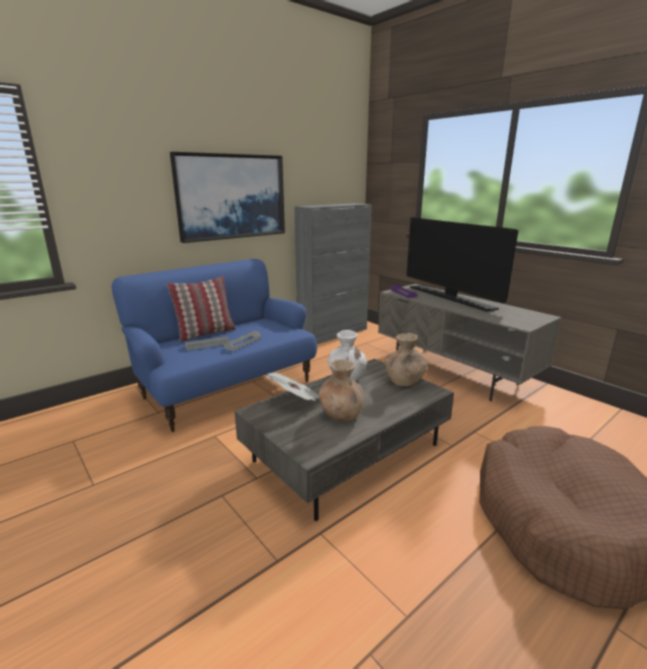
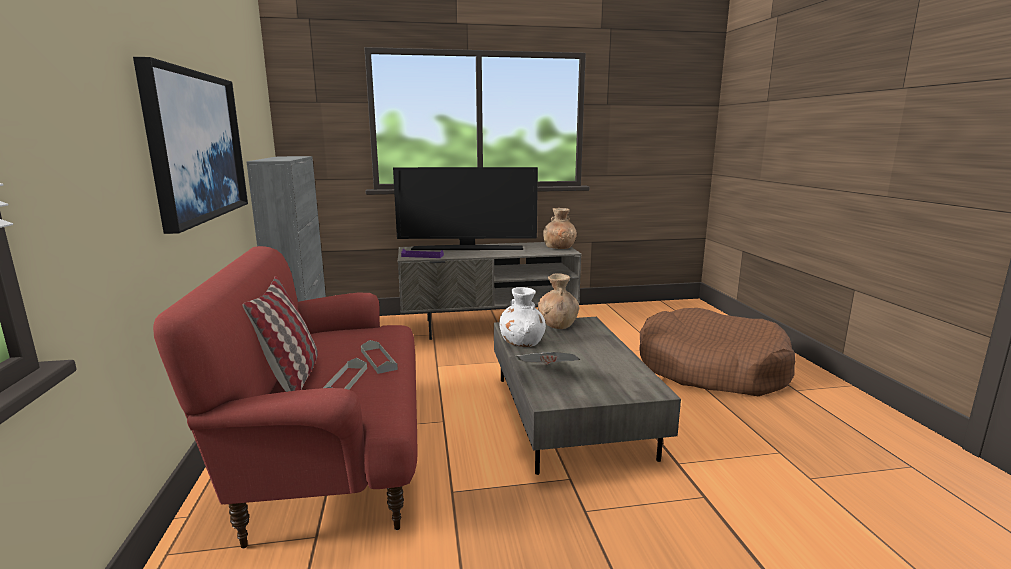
camera: 60 degrees left, 5 degrees down
blue sofa [112,259,317,432] -> red sofa [153,246,417,549]
brown vase [319,359,364,422] -> brown vase moved to [543,208,577,249]

